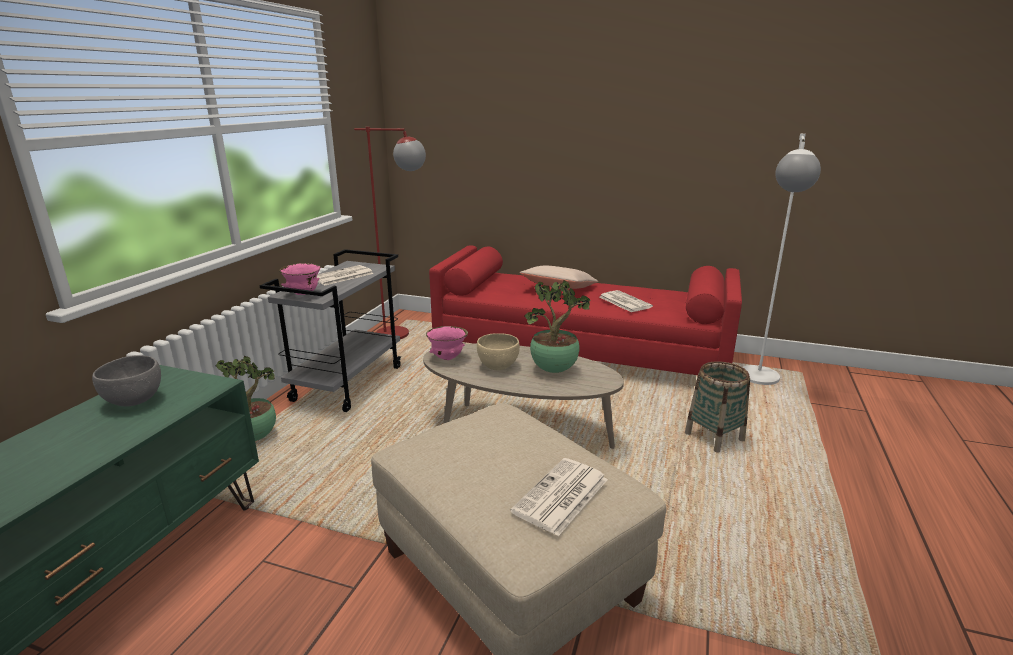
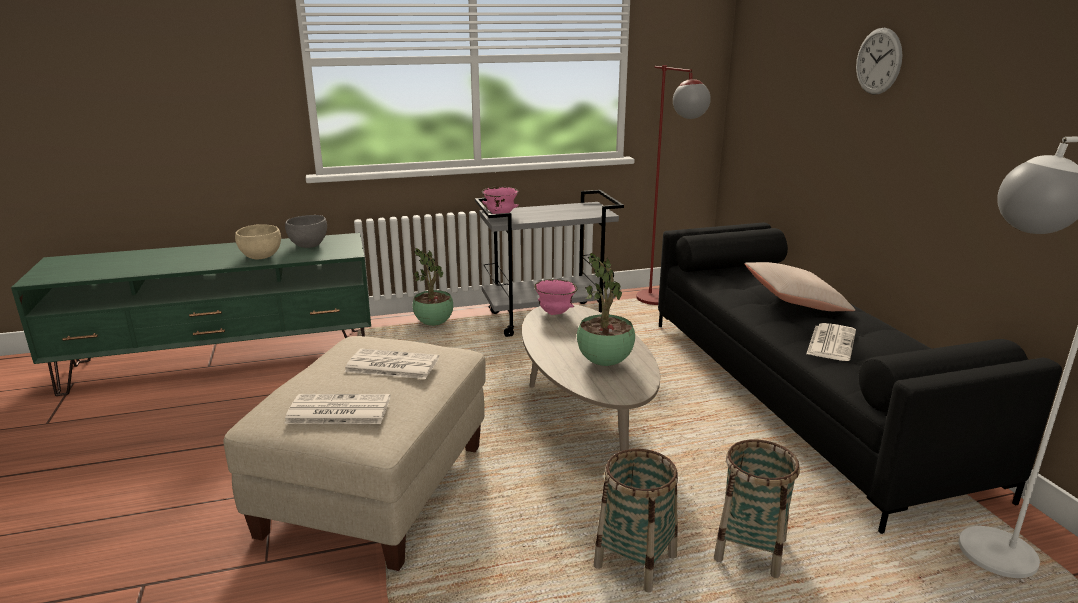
camera: 55 degrees right, 0 degrees up
newspaper [317,265,374,285] -> newspaper moved to [344,349,439,379]
red sofa [429,245,742,375] -> black sofa [658,223,1062,534]
beige bowl [477,333,520,370] -> beige bowl moved to [235,224,281,260]
none -> basket [594,449,678,593]
none -> wall clock [856,28,903,95]

